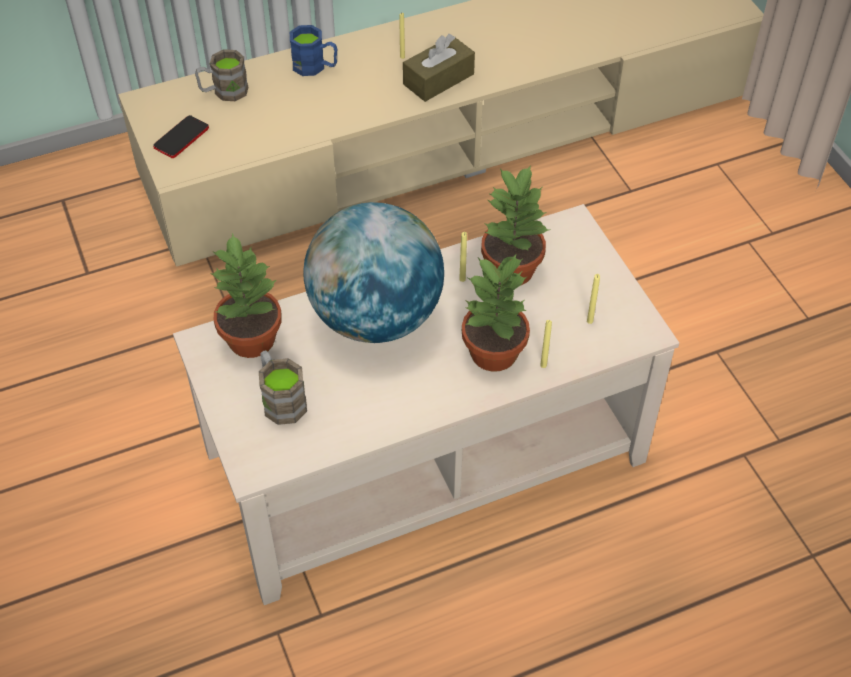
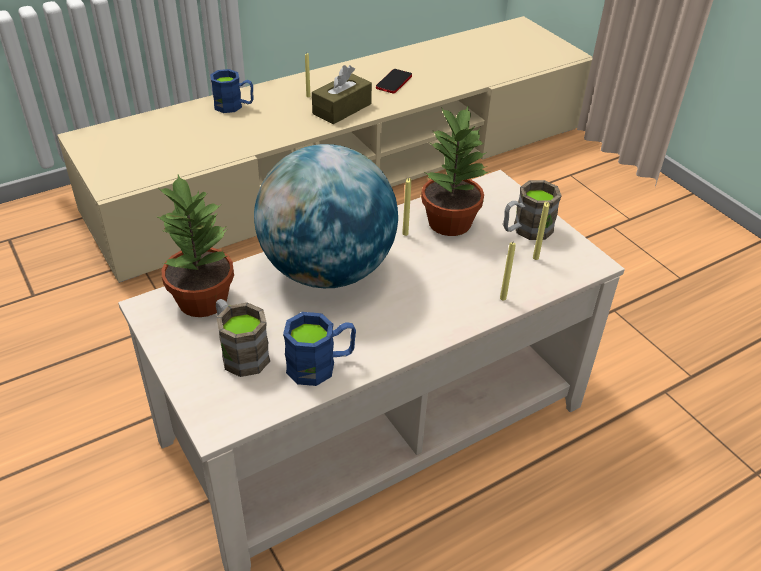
camera: 10 degrees left, 10 degrees down
phone [153,115,209,158] -> phone moved to [376,69,412,94]
brown mug [195,49,248,101] -> brown mug moved to [503,180,562,240]
potted plant [462,253,530,372] -> none
none -> blue mug [283,312,356,386]

